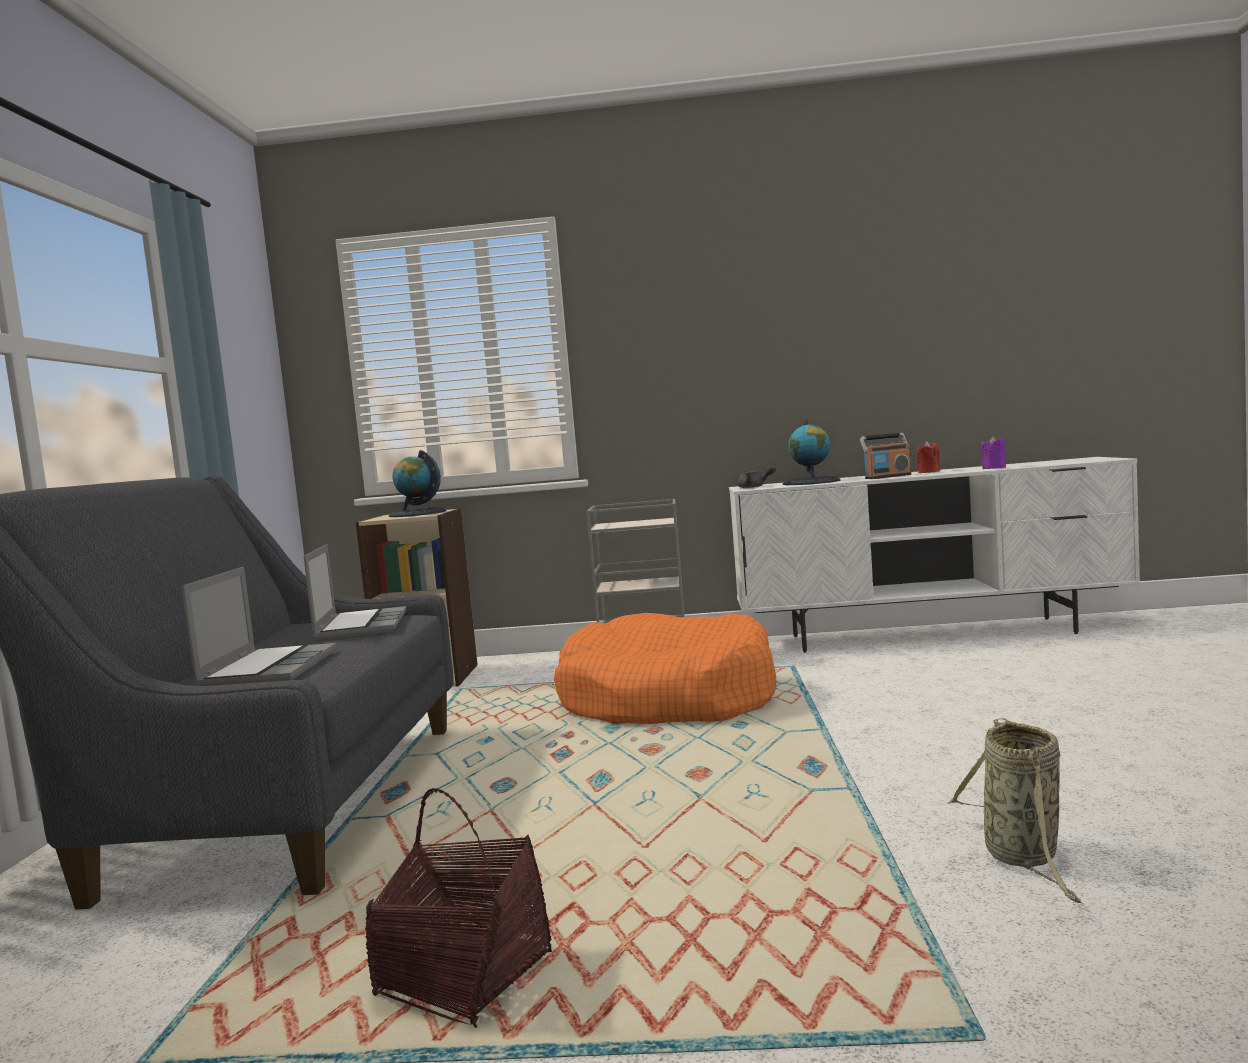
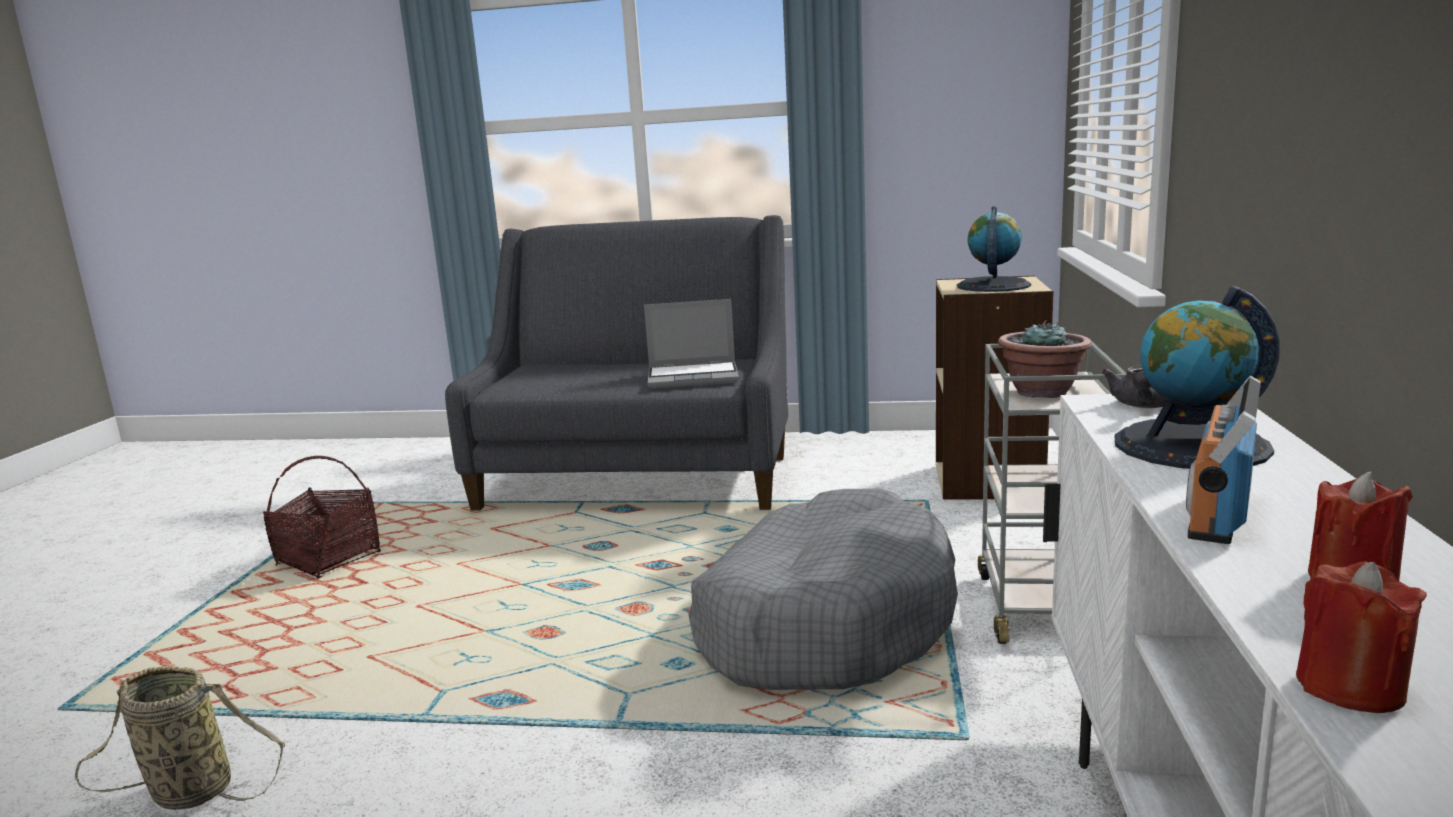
camera: 95 degrees right, 10 degrees up
laptop [182,567,337,686] -> none
orange dog bed [554,613,777,724] -> grey dog bed [688,488,958,690]
radio [860,433,911,479] -> radio turned 45 degrees clockwise [1186,376,1261,544]
purple candle [981,436,1006,469] -> red candle [1296,561,1427,713]
none -> potted plant [998,320,1092,398]

